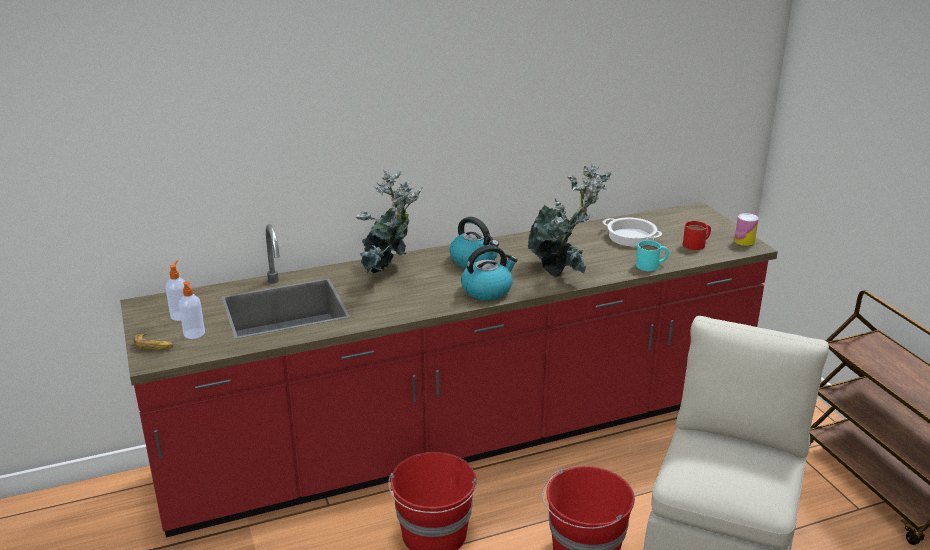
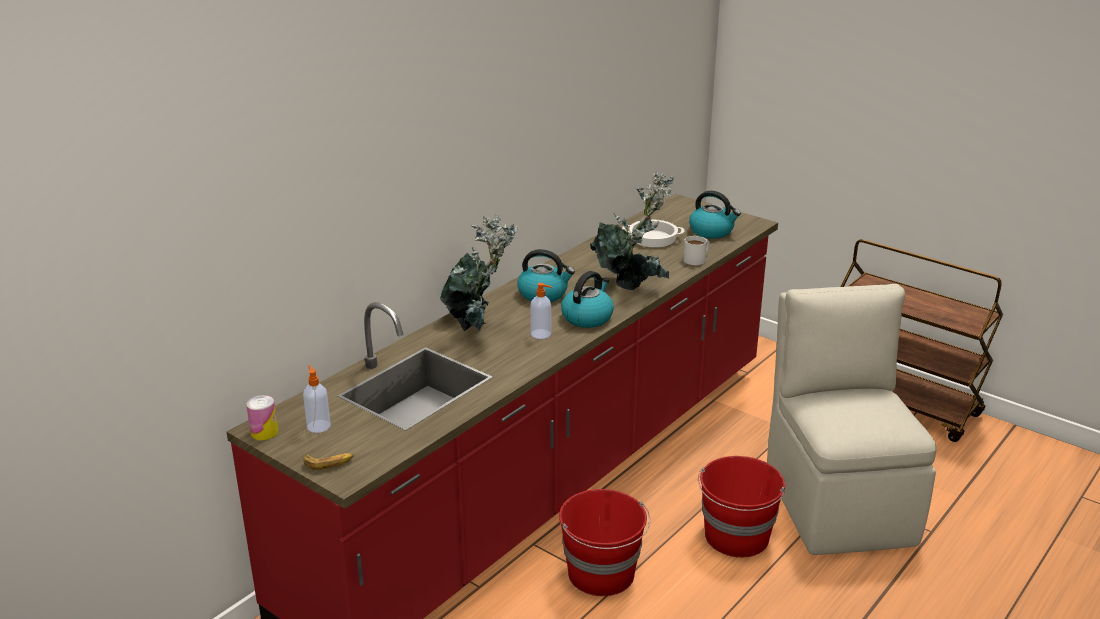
camera: 30 degrees left, 0 degrees up
soap dispenser [179,281,205,339] -> soap dispenser moved to [531,283,552,339]
turquoise mug [636,241,669,271] -> white mug [683,236,710,265]
red mug [683,221,711,250] -> kettle [689,191,741,239]
can [734,213,759,246] -> can moved to [246,395,278,440]

